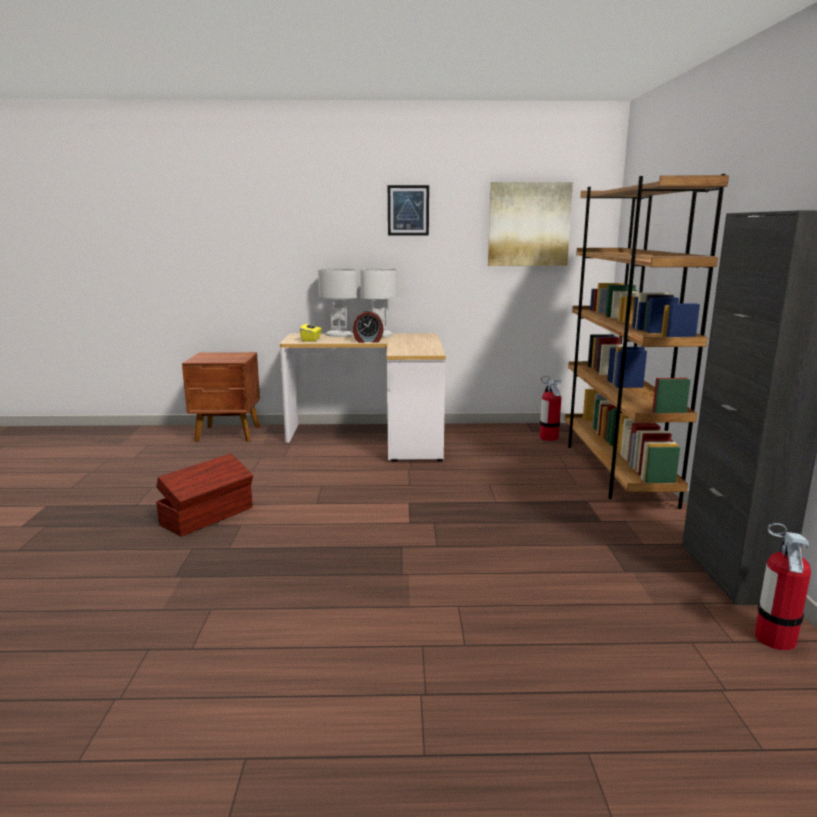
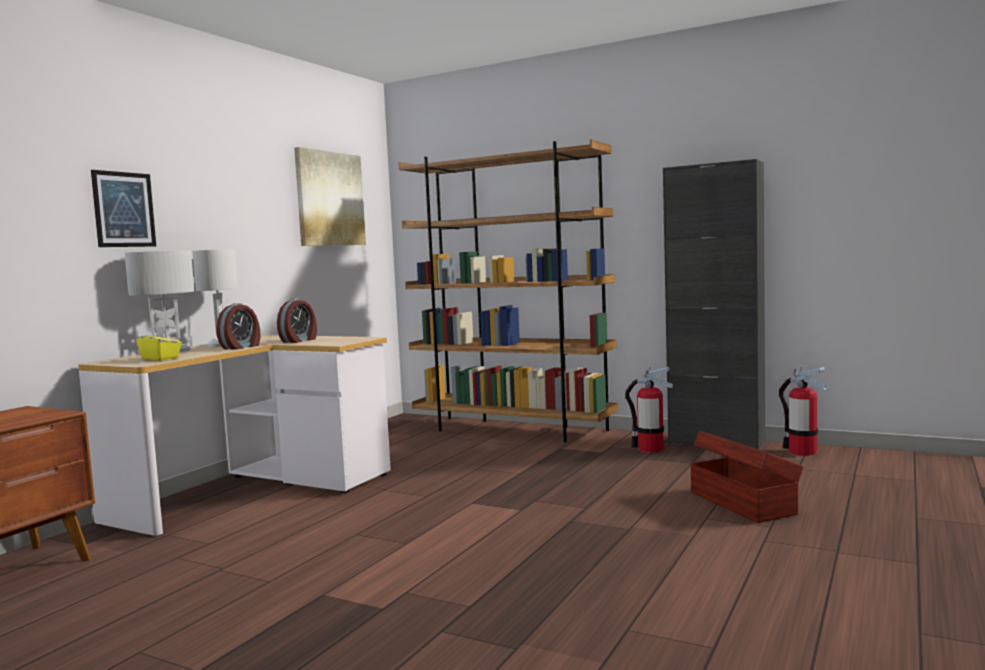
camera: 60 degrees left, 10 degrees down
brown storage box [156,453,253,537] -> brown storage box moved to [691,430,803,523]
picture [388,185,429,235] -> picture moved to [91,170,156,247]
fire extinguisher [540,376,561,441] -> fire extinguisher moved to [625,366,673,452]
none -> alarm clock [277,299,317,343]

